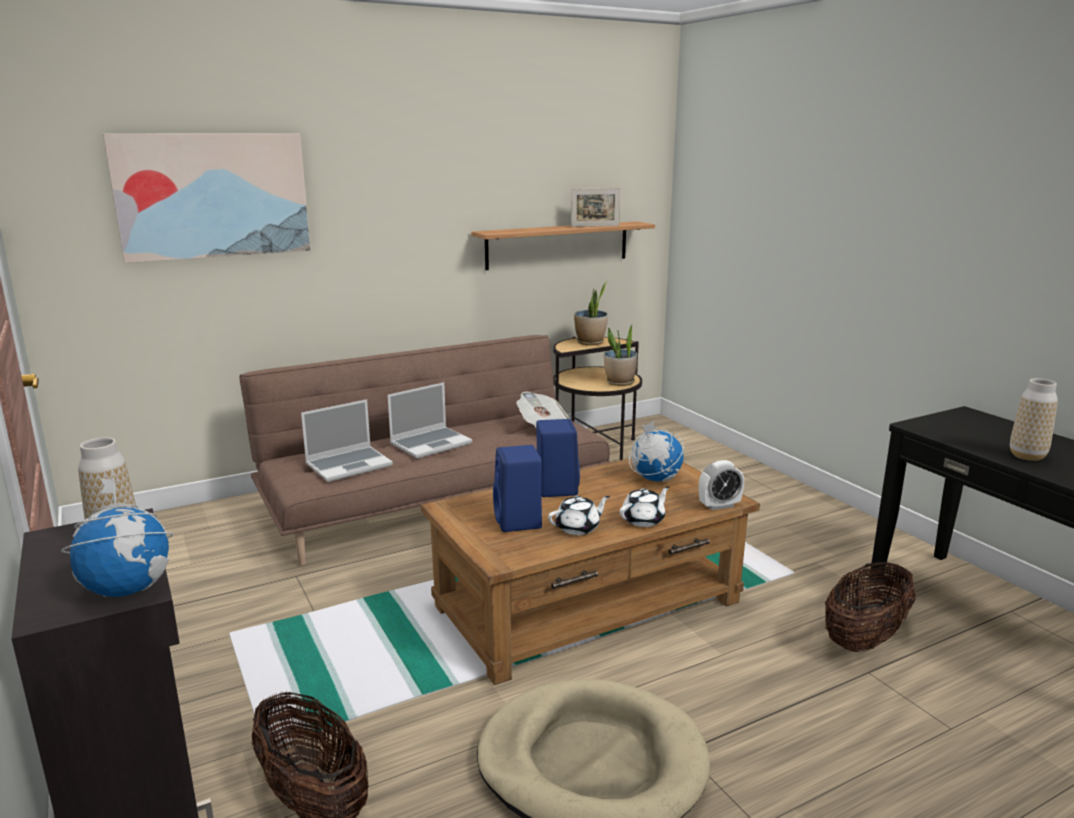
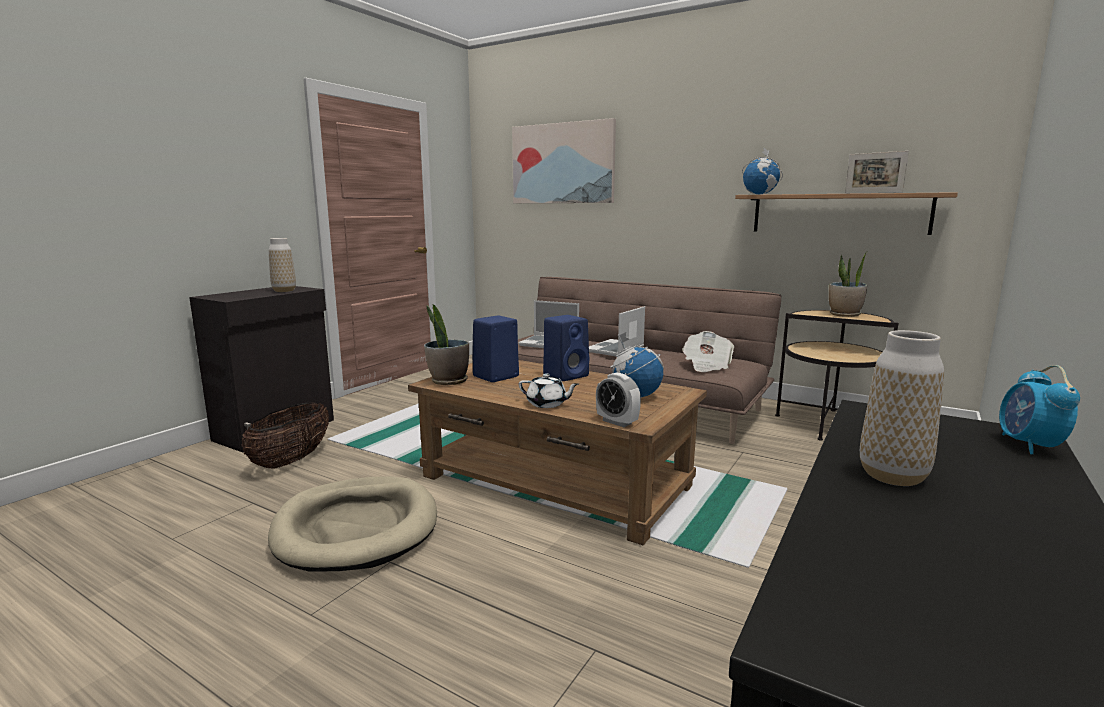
camera: 60 degrees right, 5 degrees down
globe [61,477,174,597] -> globe moved to [742,147,783,194]
laptop [388,382,472,459] -> laptop turned 105 degrees clockwise [589,306,645,356]
white teapot [548,496,610,535] -> none
potted plant [604,324,638,386] -> potted plant moved to [424,304,469,385]
basket [825,562,916,652] -> none
none -> alarm clock [999,365,1080,454]

